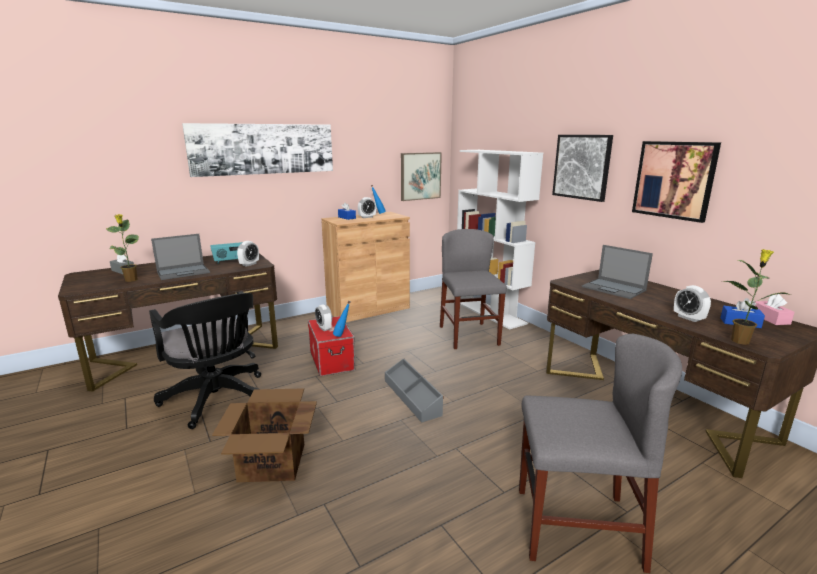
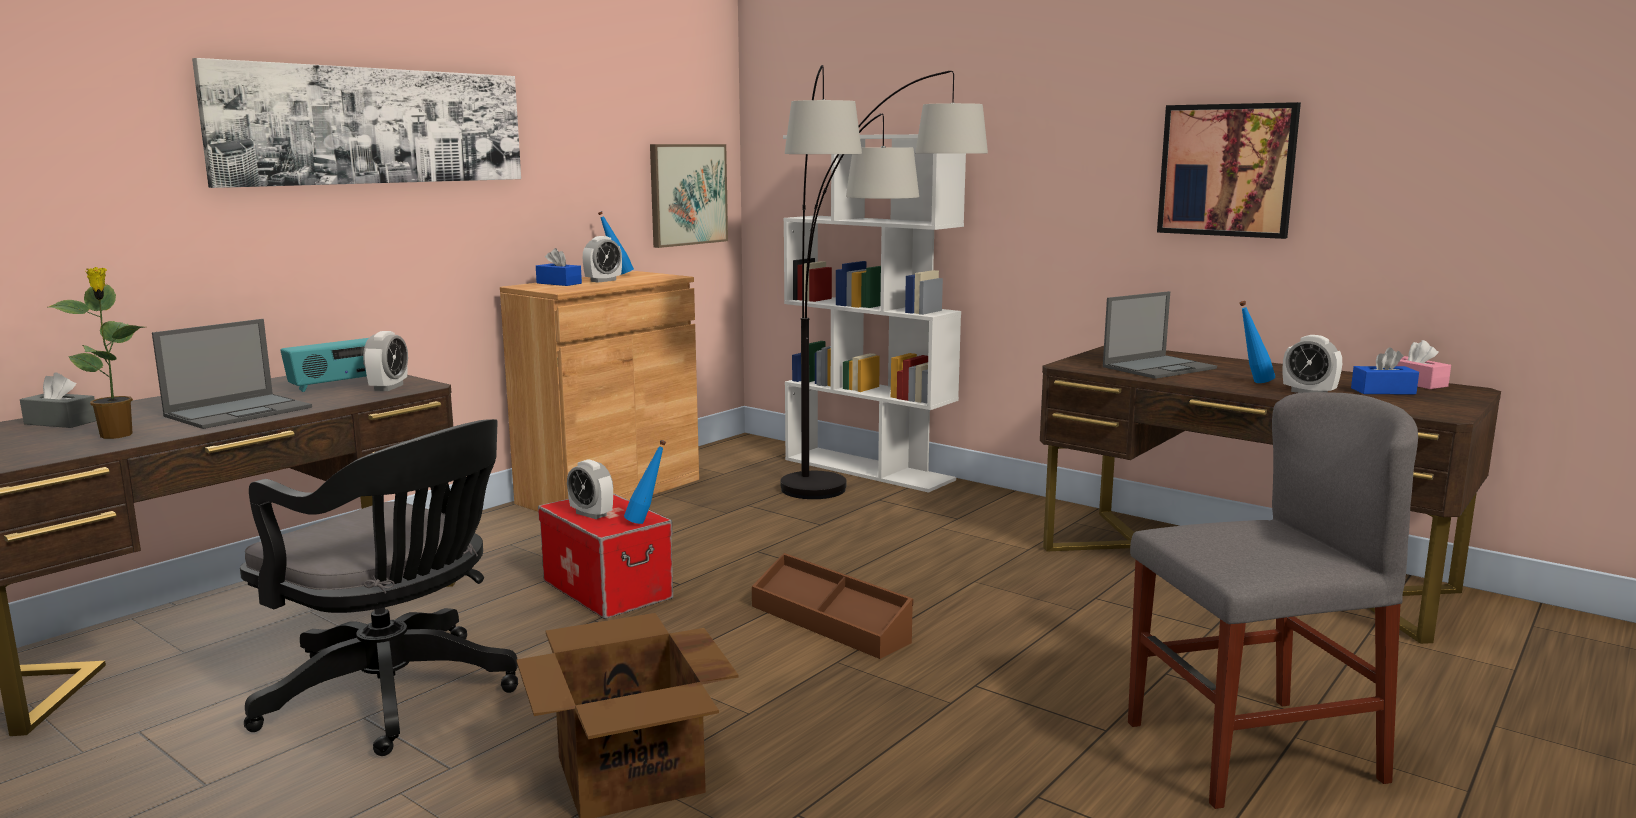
camera: 20 degrees left, 5 degrees down
grey storage box [385,358,443,423] -> brown storage box [752,553,913,659]
grey chair [440,229,507,349] -> floor lamp [780,65,988,499]
picture [552,135,613,202] -> none
laptop [582,245,653,299] -> laptop turned 60 degrees counterclockwise [1103,291,1217,379]
potted plant [721,249,793,345] -> none
none -> blue bottle [1239,301,1275,383]

